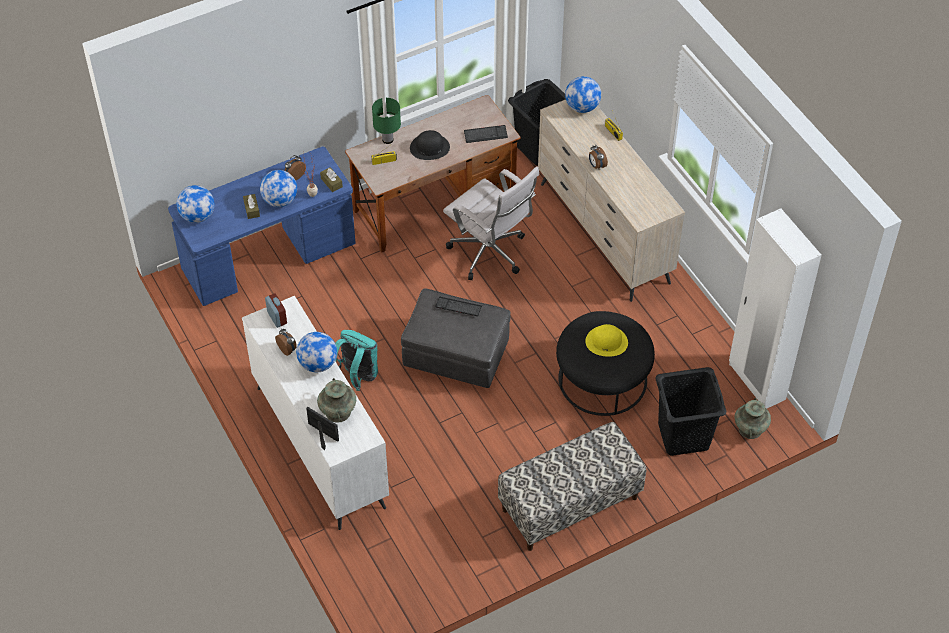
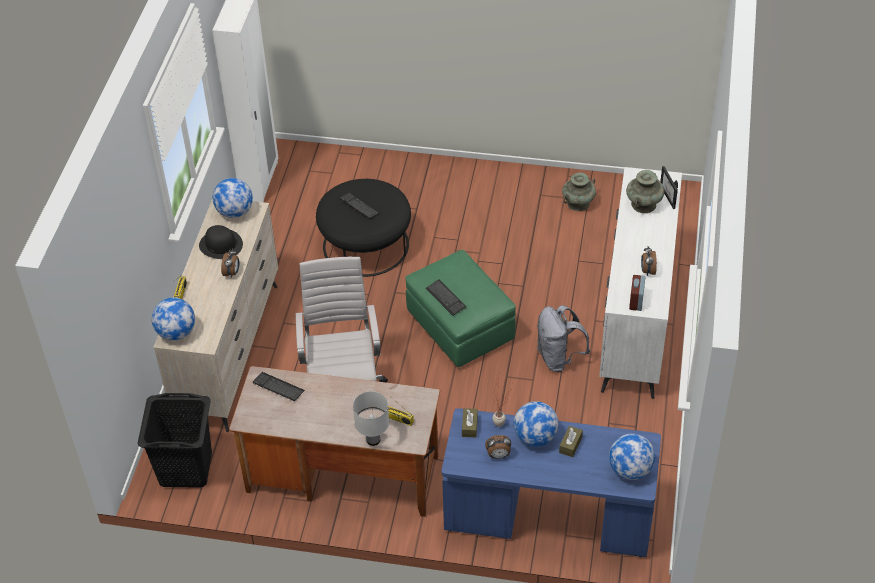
camera: 140 degrees left, 5 degrees down
globe [296,332,337,372] -> globe moved to [213,178,253,218]
turquoise backpack [335,330,378,391] -> grey backpack [537,305,590,372]
green table lamp [372,98,401,144] -> white table lamp [353,391,389,446]
grey ottoman [401,288,510,388] -> green ottoman [405,249,516,367]
black hat [410,130,450,160] -> black hat moved to [199,225,243,259]
bench [498,422,646,551] -> none
yellow hat [585,324,628,357] -> keyboard [339,192,381,219]
black laundry basket [655,367,726,456] -> none
turquoise vase [735,398,771,439] -> turquoise vase moved to [562,173,596,211]

